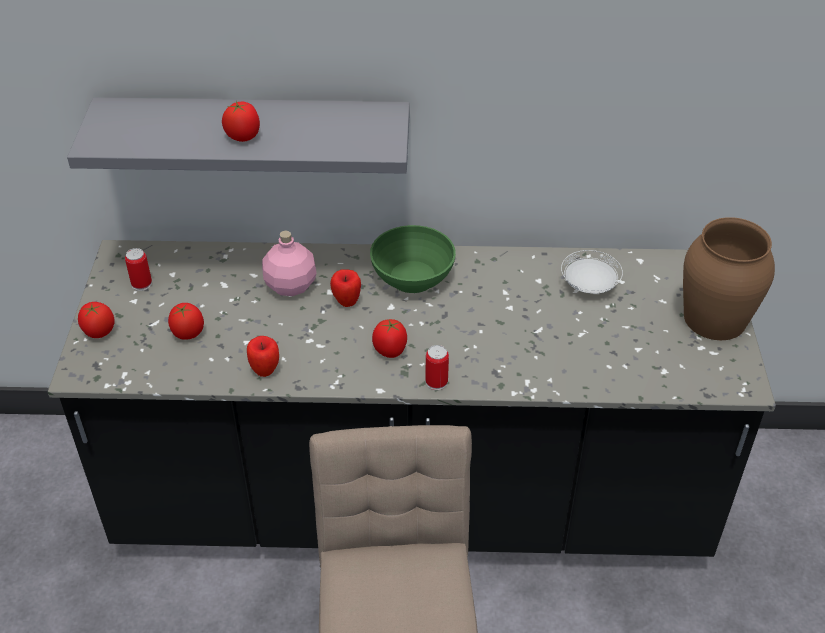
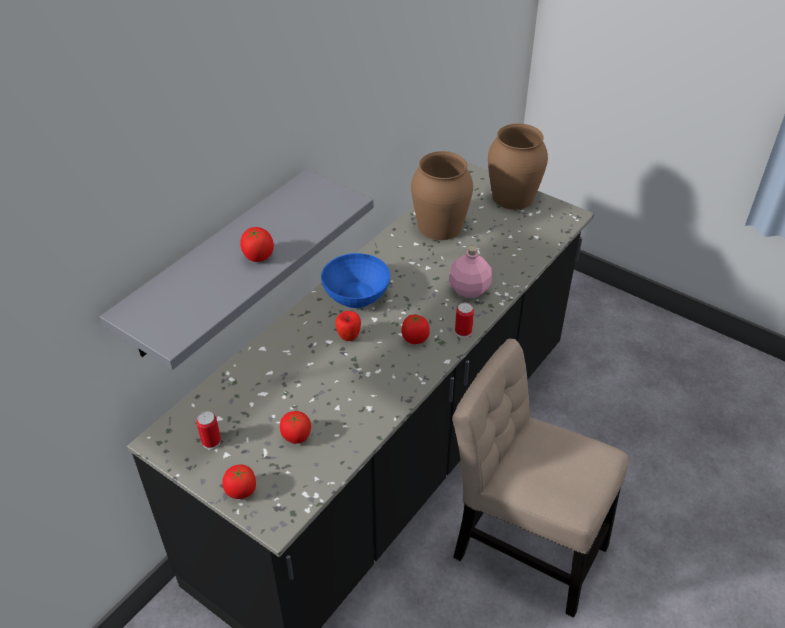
camera: 55 degrees left, 0 degrees up
apple [247,336,279,377] -> none
pink bottle [262,230,317,296] -> pink bottle moved to [449,246,492,298]
green bowl [370,225,456,293] -> blue bowl [321,253,390,308]
white plate [561,250,623,294] -> brown vase [411,151,473,240]

